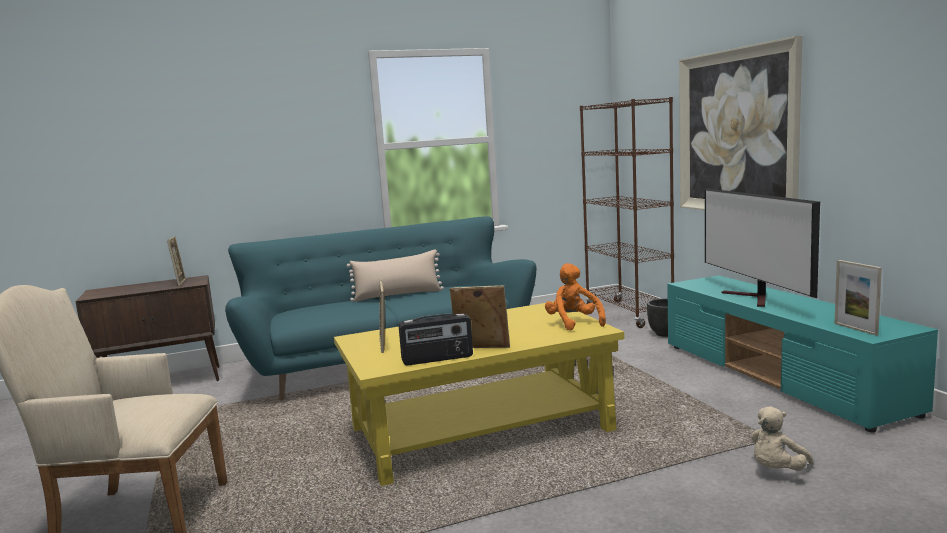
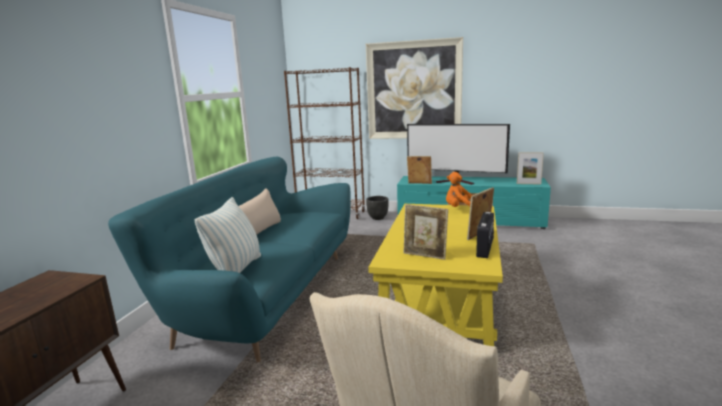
camera: 55 degrees left, 5 degrees up
picture frame [167,236,186,286] -> picture frame moved to [407,156,432,184]
beige plush toy [751,407,814,471] -> none
none -> pillow [195,197,261,273]

